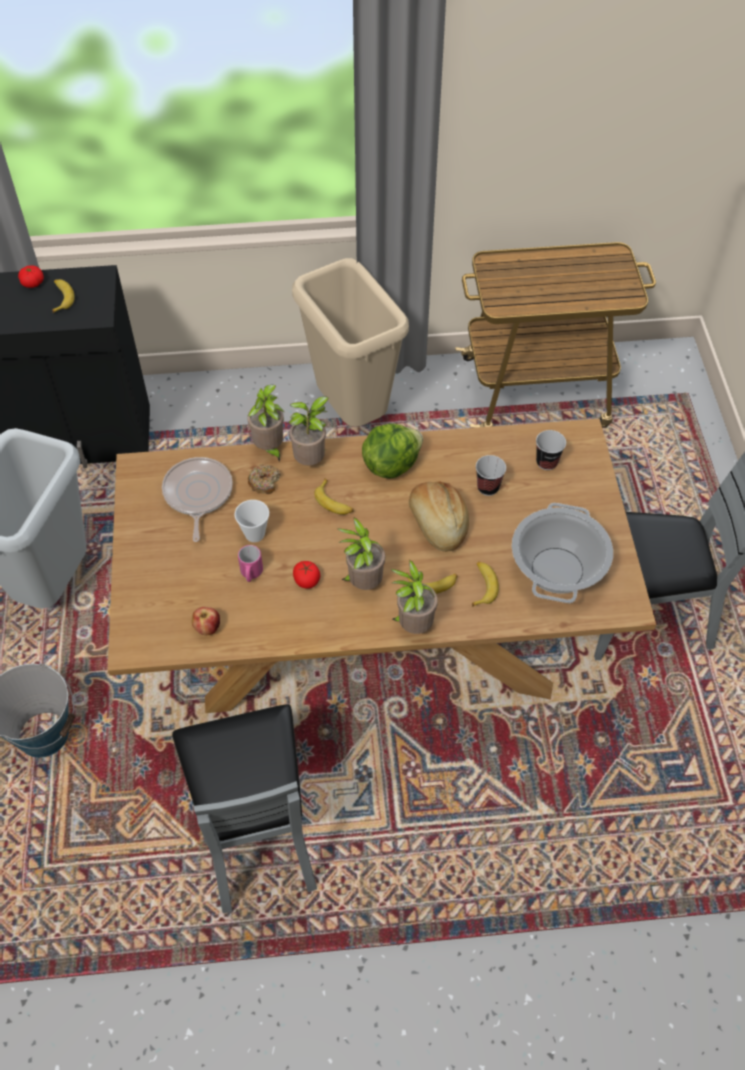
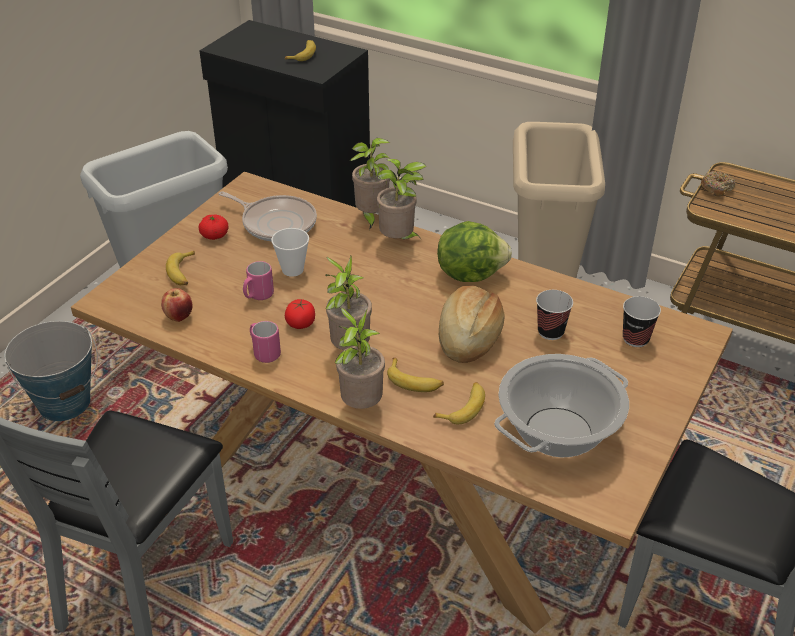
camera: 35 degrees right, 15 degrees down
tomato [18,265,44,288] -> tomato moved to [199,215,229,240]
frying pan [162,457,233,542] -> frying pan turned 90 degrees clockwise [219,191,317,242]
donut [248,464,281,494] -> donut moved to [701,171,735,197]
banana [314,479,353,515] -> banana moved to [166,251,195,285]
none -> pink mug [250,321,281,363]

